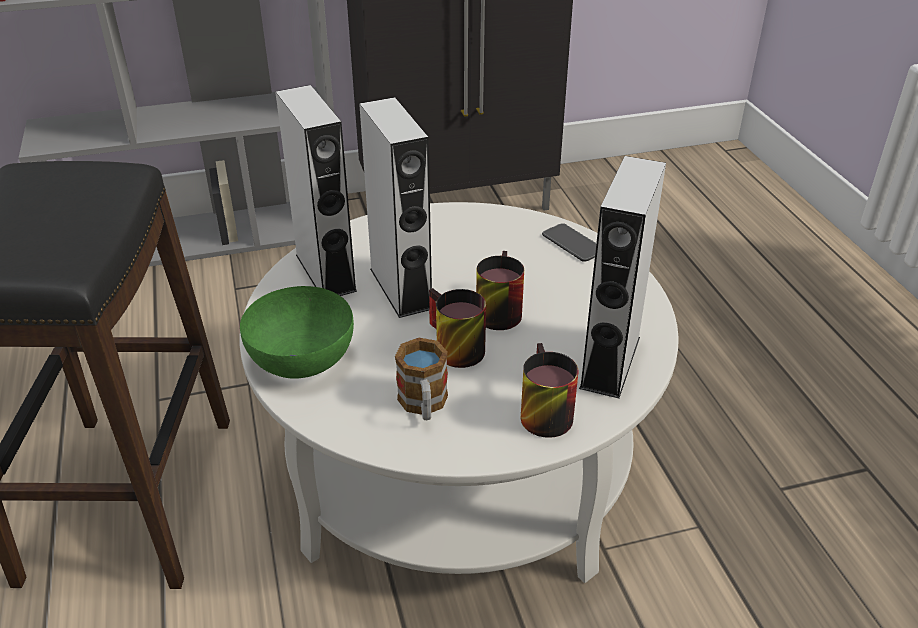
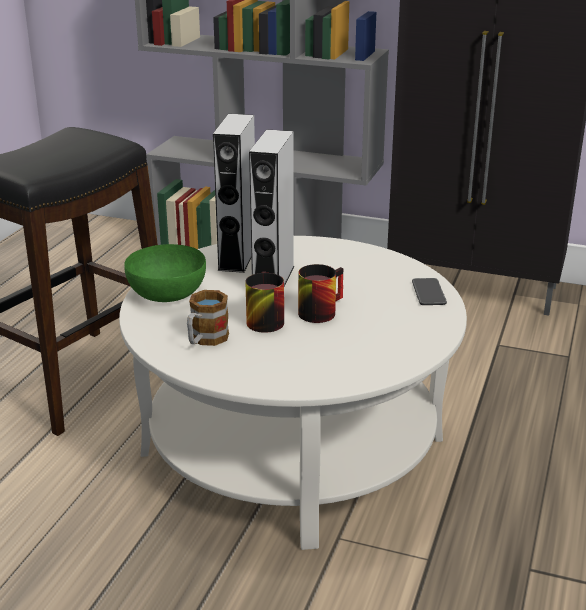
camera: 35 degrees right, 10 degrees down
mug [521,343,578,438] -> none
grey speaker [579,156,666,398] -> none

